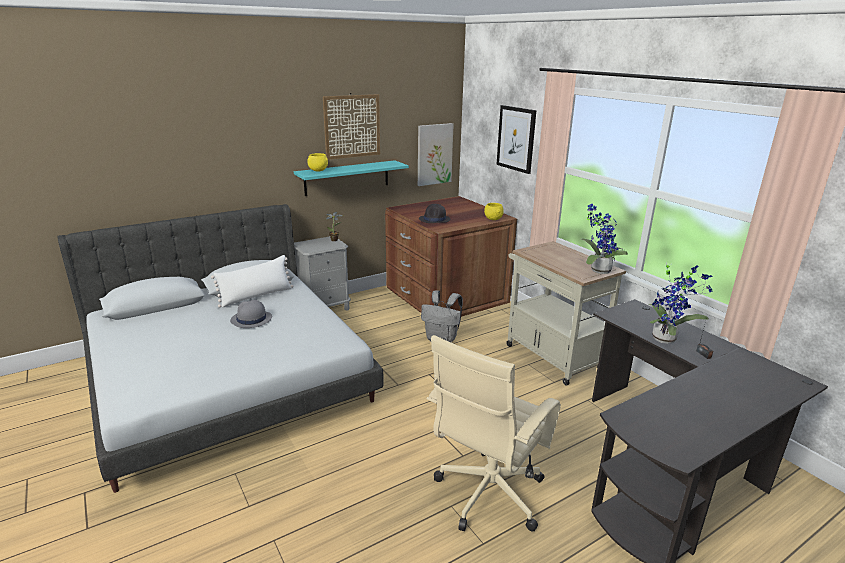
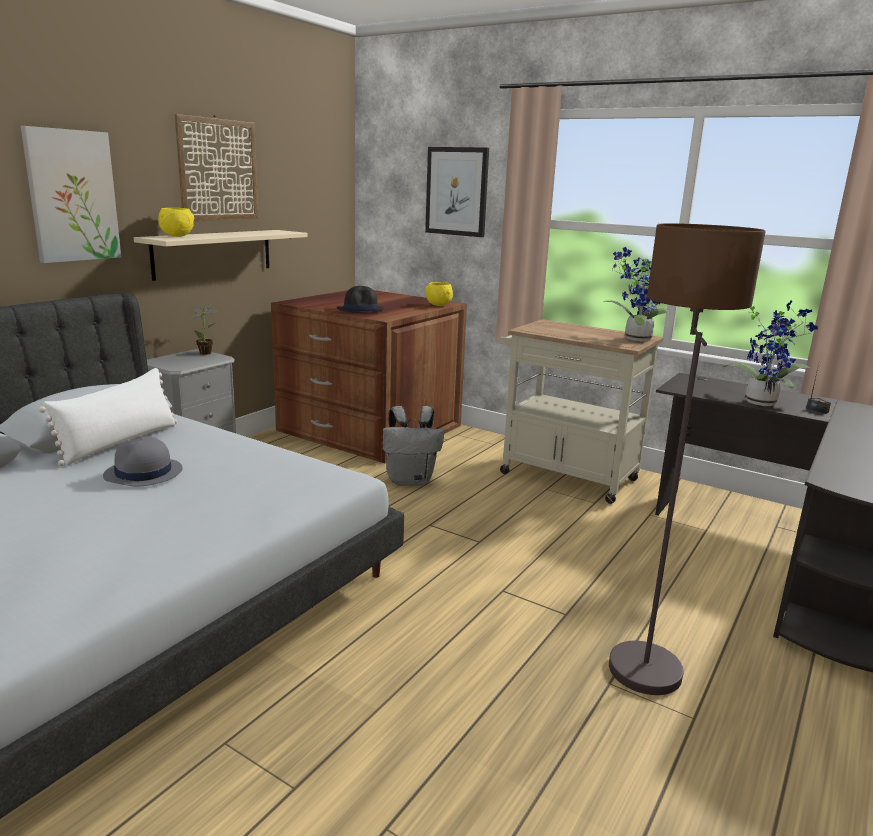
camera: 25 degrees left, 5 degrees down
turquoise shelf [294,160,409,196] -> beige shelf [134,230,308,281]
picture [418,123,454,186] -> picture moved to [21,126,121,263]
beige office chair [427,335,561,531] -> brown floor lamp [609,223,765,695]

